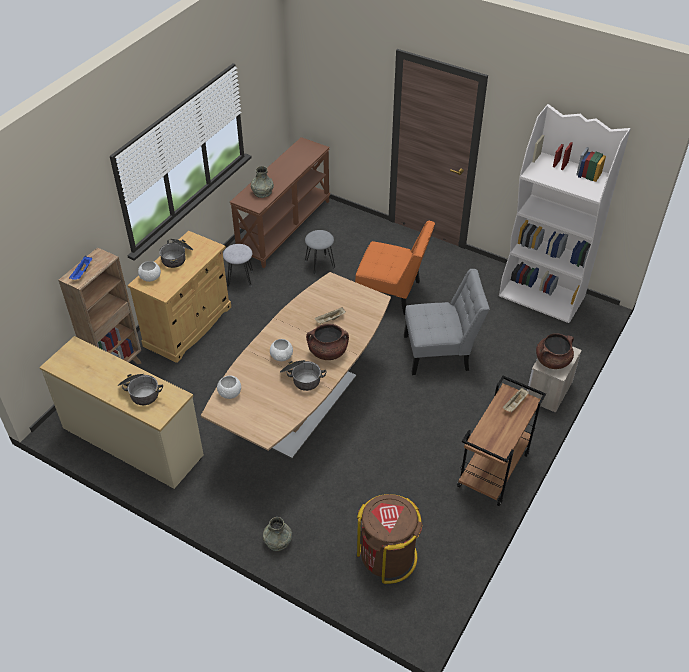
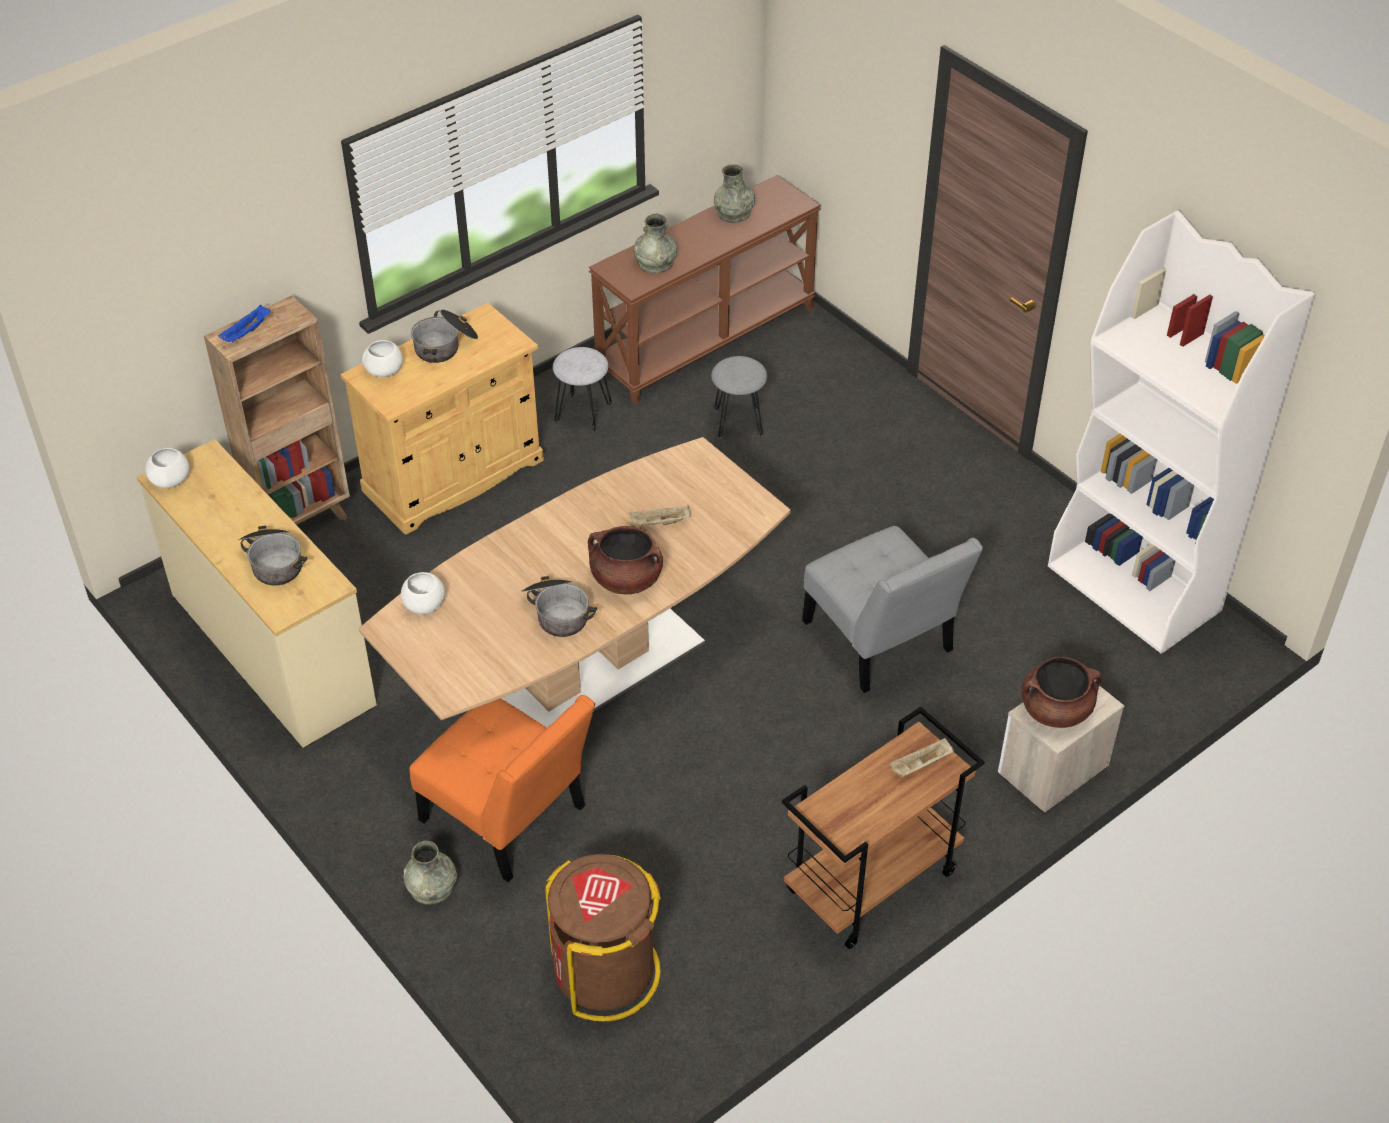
camera: 20 degrees right, 0 degrees up
white bowl [270,339,293,361] -> white bowl moved to [145,448,189,488]
orange chair [355,221,435,315] -> orange chair moved to [409,695,595,882]
grey chair [404,269,490,375] -> grey chair turned 45 degrees clockwise [802,526,983,693]
none -> grey vase [714,164,755,223]

